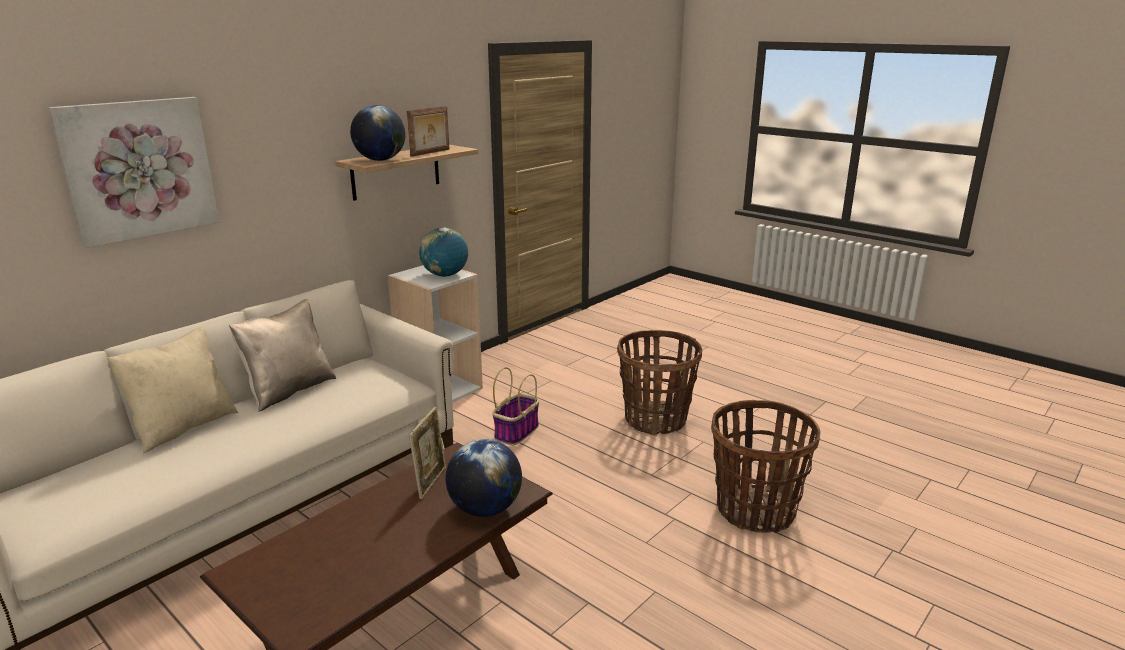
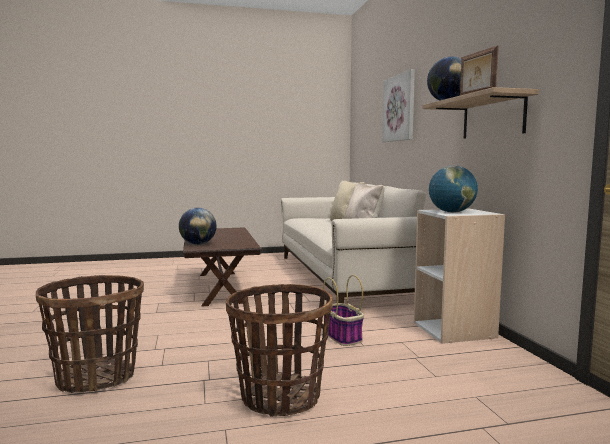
camera: 125 degrees right, 15 degrees down
picture frame [409,406,446,499] -> none

